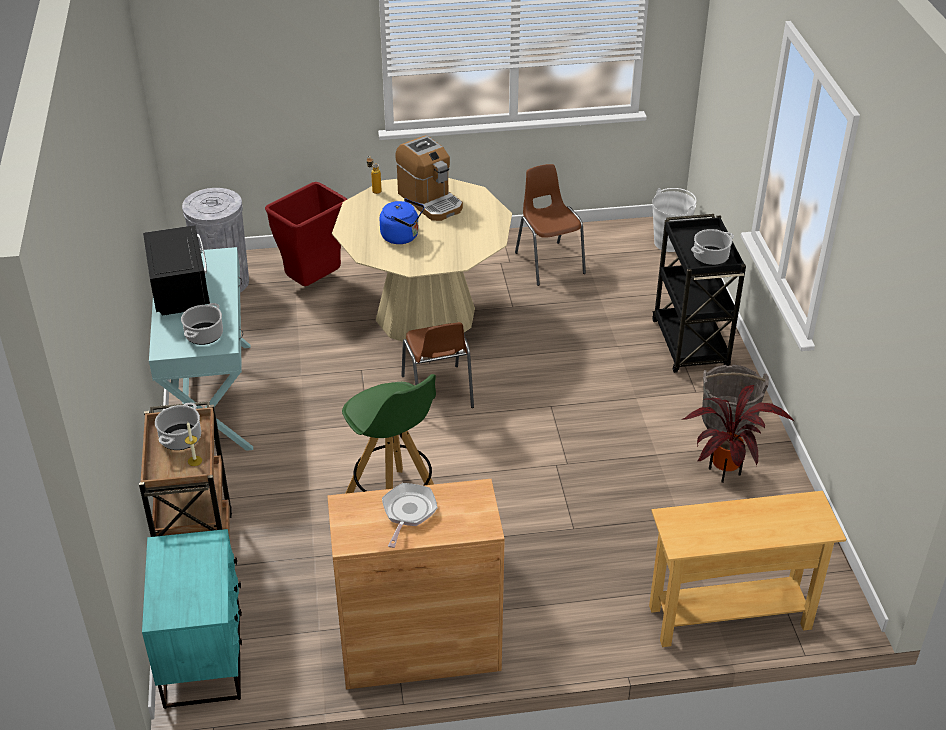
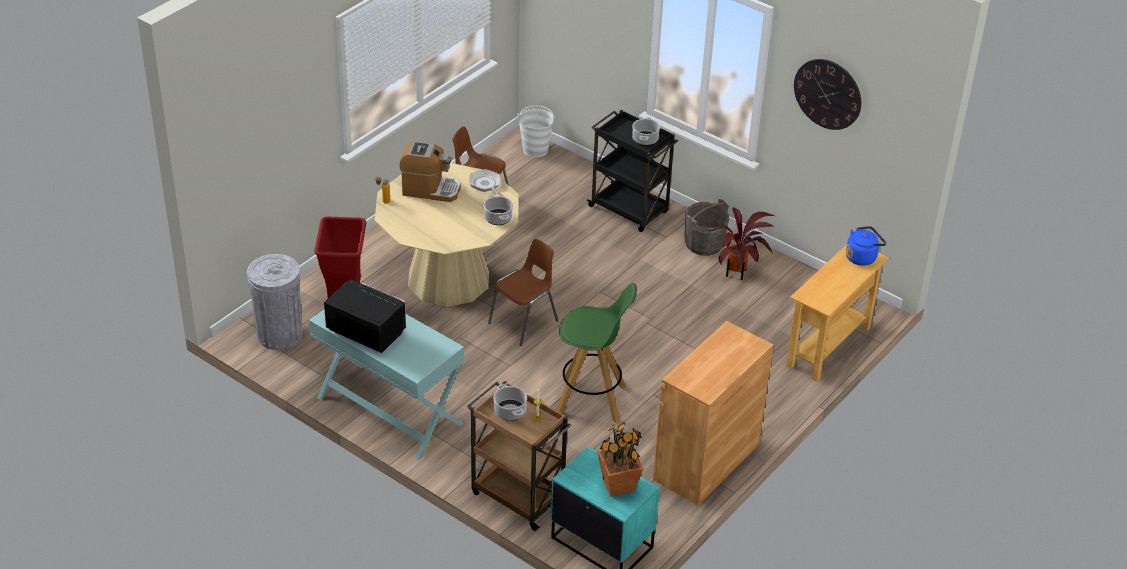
camera: 45 degrees left, 0 degrees up
cooking pot [181,303,223,345] -> cooking pot moved to [484,195,513,225]
blue kettle [380,198,424,244] -> blue kettle moved to [846,226,886,266]
frying pan [382,483,438,548] -> frying pan moved to [469,169,504,197]
brown chair [401,322,474,408] -> brown chair turned 75 degrees counterclockwise [488,239,558,346]
none -> potted plant [597,422,643,497]
none -> wall clock [794,59,861,130]

